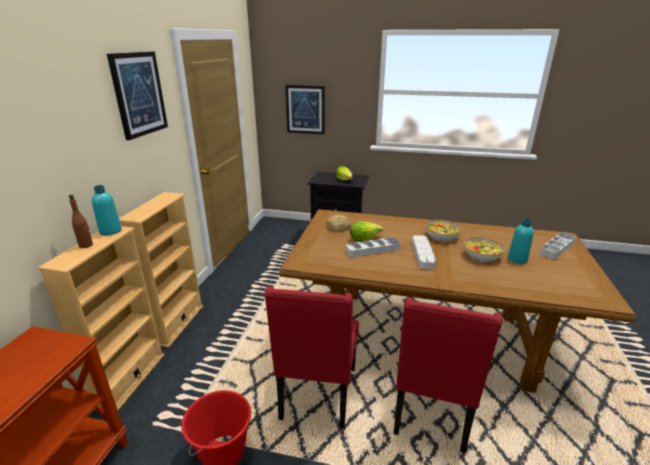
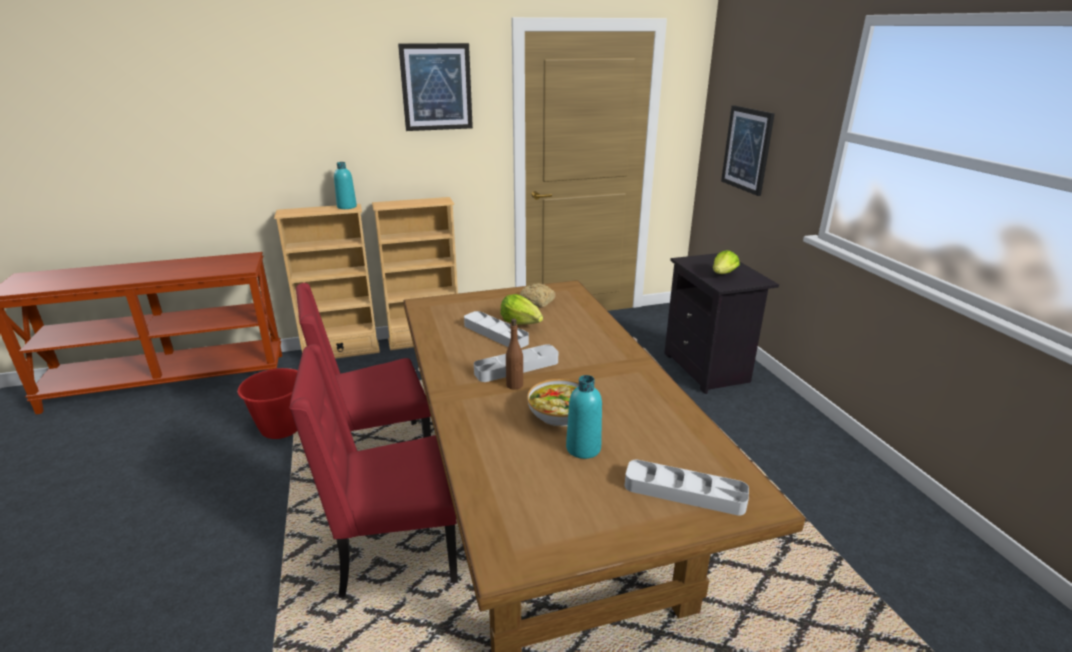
camera: 60 degrees right, 0 degrees up
brown bottle [69,195,93,248] -> brown bottle moved to [506,319,523,390]
bowl [425,220,461,242] -> none

